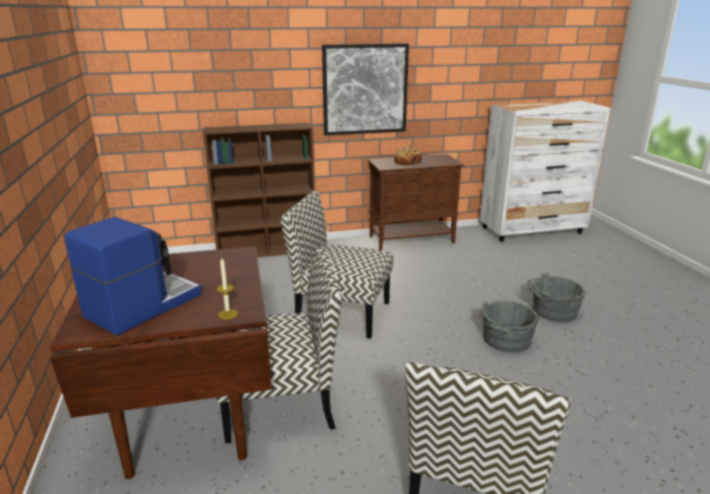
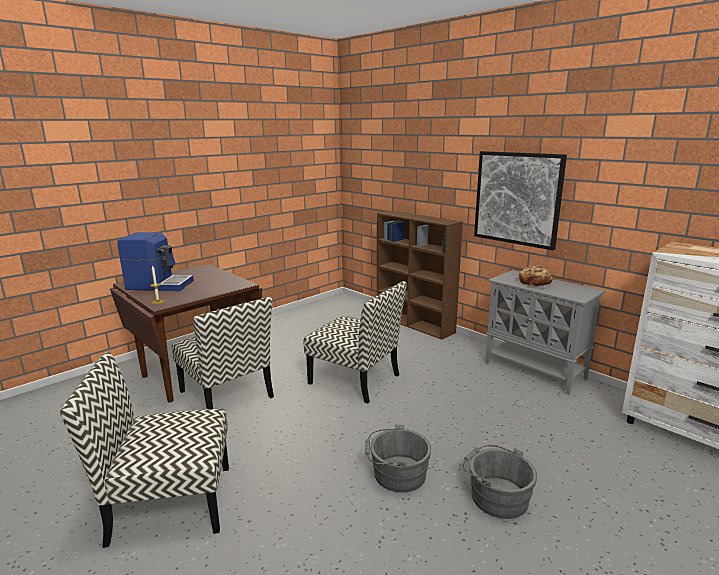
camera: 60 degrees right, 5 degrees down
chair [280,190,393,339] -> chair turned 135 degrees clockwise [304,281,407,404]
brown cabinet [368,154,465,250] -> grey cabinet [485,270,606,395]

